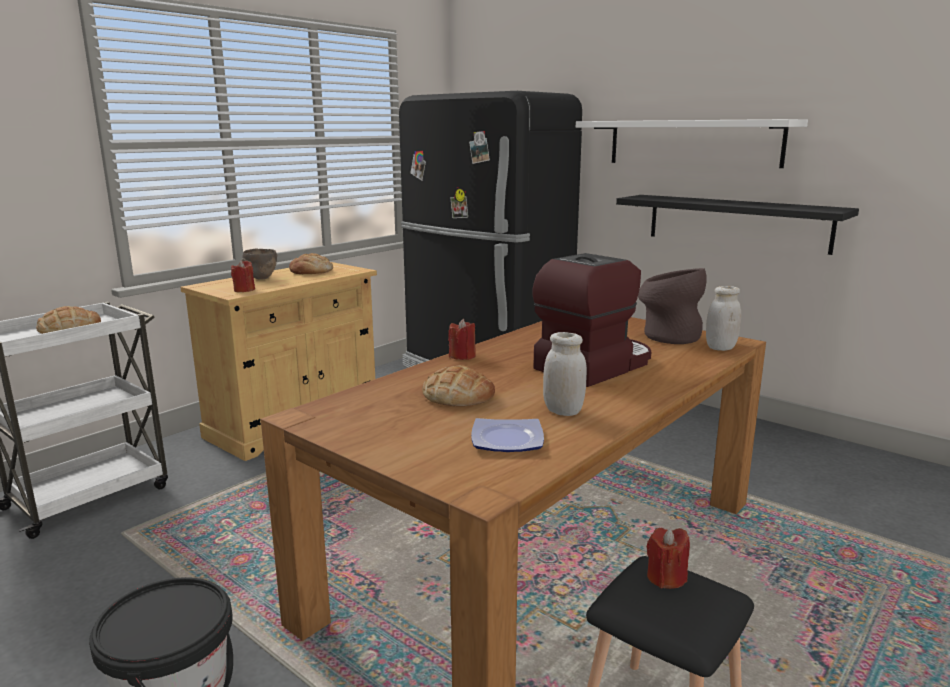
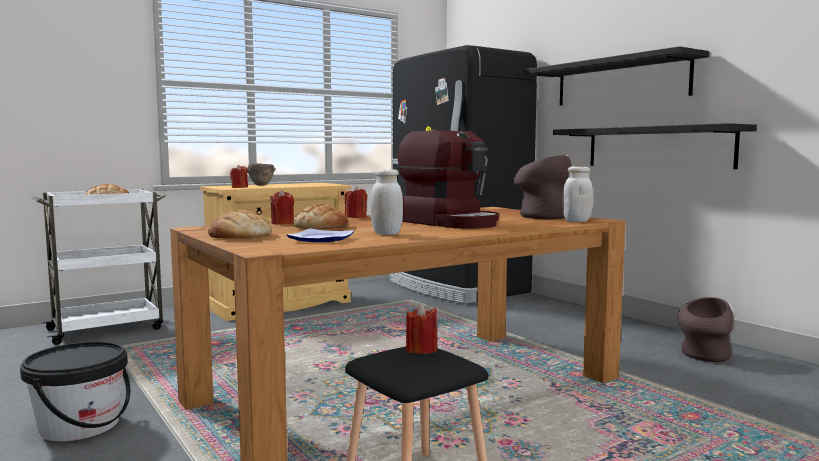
camera: 15 degrees right, 10 degrees down
bread [289,253,333,274] -> bread moved to [208,210,272,239]
coffee machine [532,253,651,387] -> coffee machine turned 75 degrees clockwise [398,129,499,229]
white shelf [576,119,808,168] -> black shelf [523,46,709,106]
none -> red candle [270,190,294,225]
none -> brown vase [678,297,734,362]

